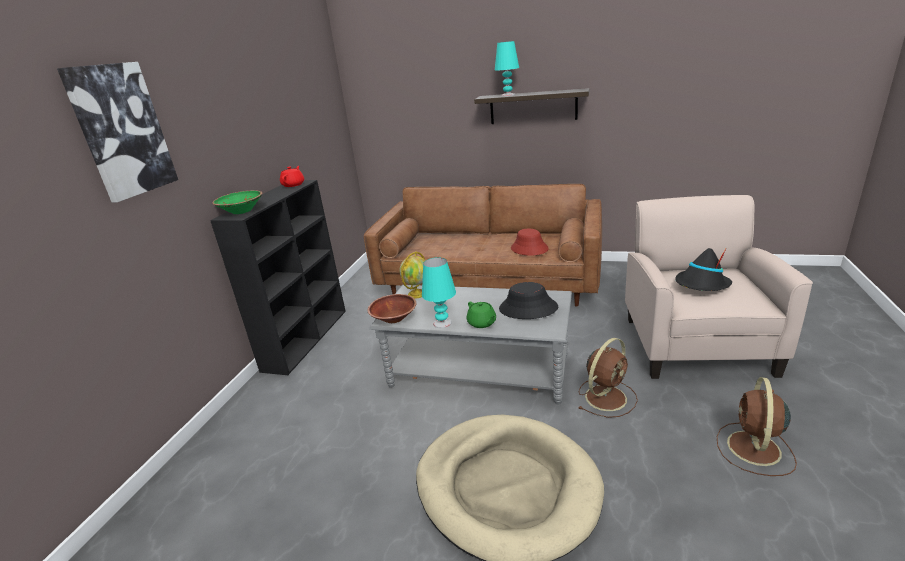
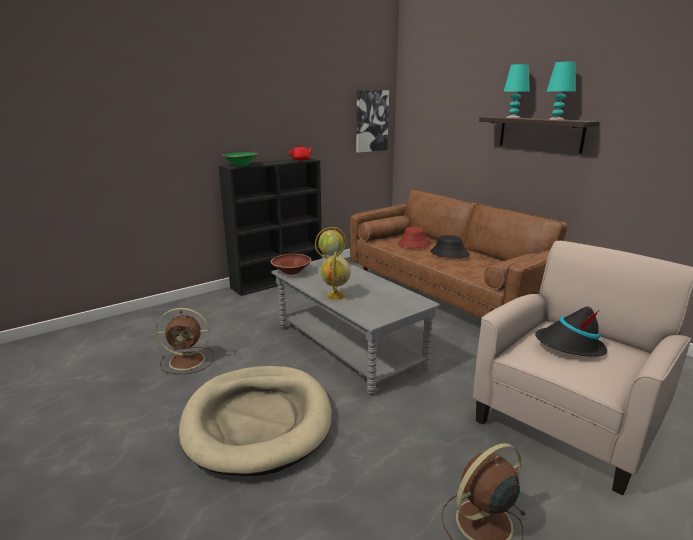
camera: 35 degrees right, 5 degrees down
picture [57,62,178,202] -> picture moved to [356,90,389,153]
turquoise table lamp [422,257,456,328] -> turquoise table lamp moved to [547,62,576,120]
green teapot [466,302,496,328] -> globe [320,252,351,300]
black hat [499,282,558,319] -> black hat moved to [431,235,469,258]
red hat [511,229,549,256] -> red hat moved to [398,226,430,248]
brown fan [578,338,638,418] -> brown fan moved to [156,308,214,374]

